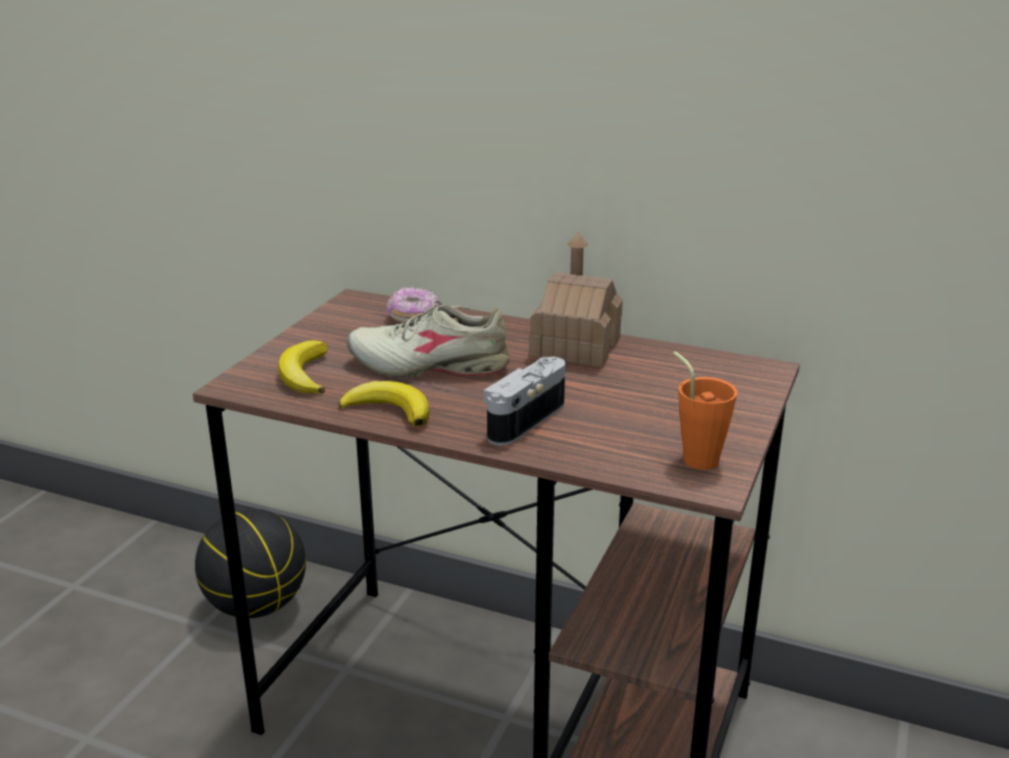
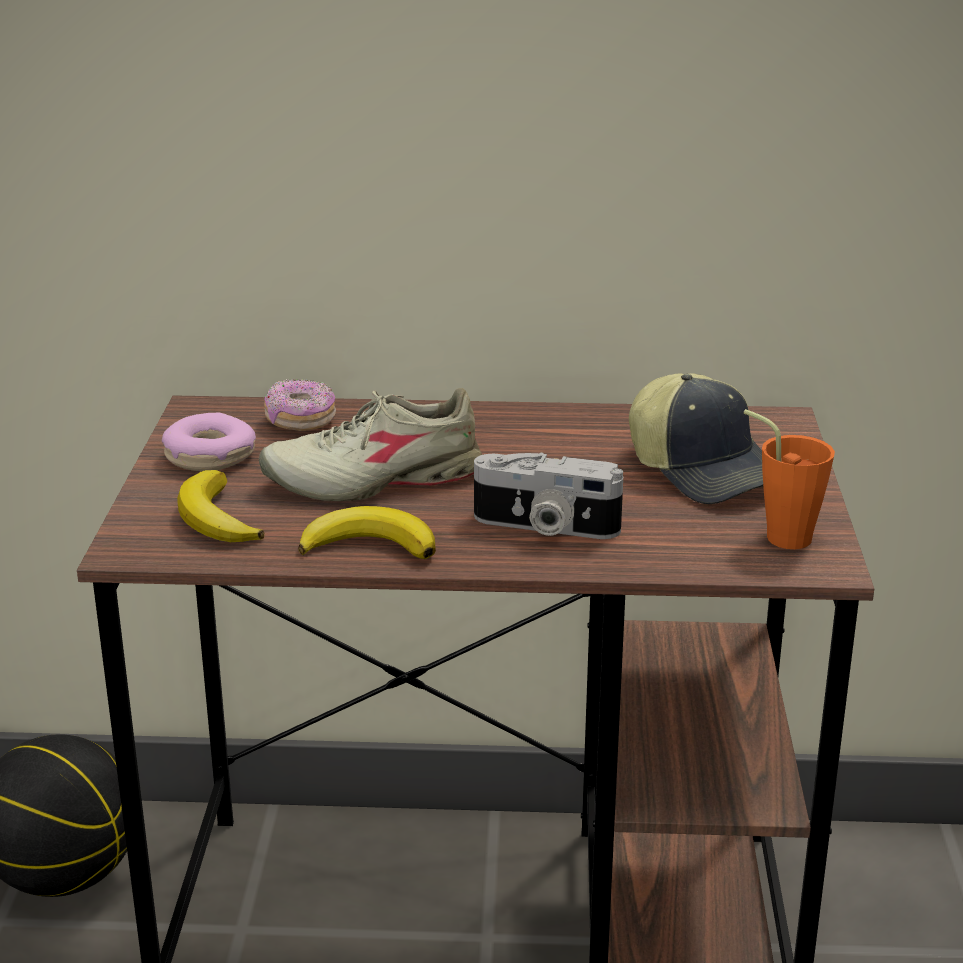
camera: 20 degrees left, 0 degrees up
camera [484,356,565,446] -> camera turned 90 degrees counterclockwise [474,453,623,539]
toy house [529,231,623,368] -> none
none -> donut [162,413,256,471]
none -> cap [629,373,763,504]

